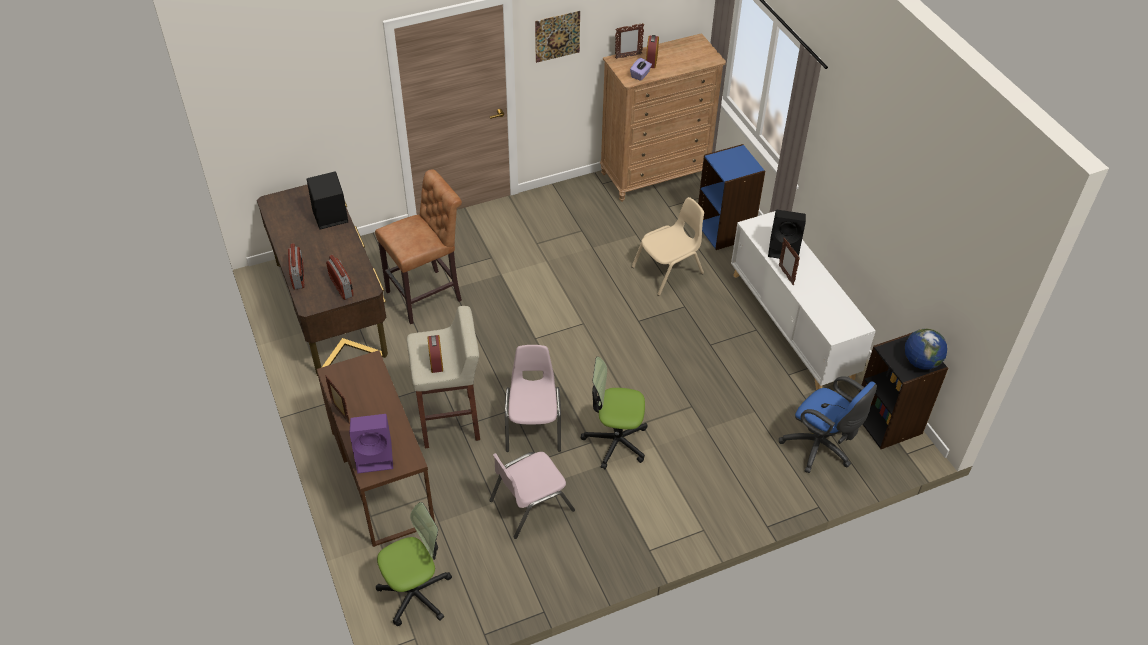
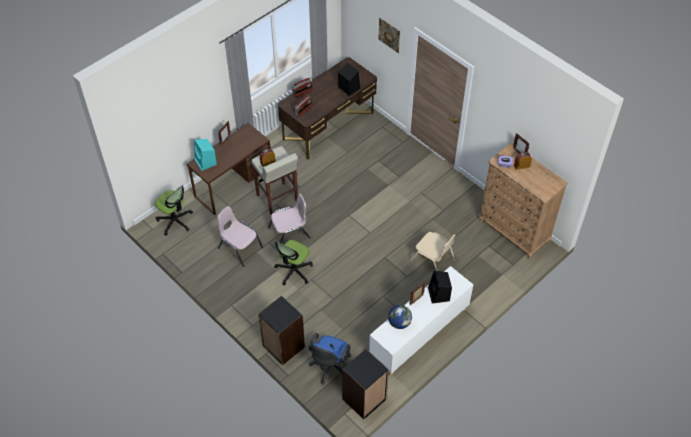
camera: 70 degrees right, 5 degrees up
purple speaker [349,414,393,473] -> turquoise speaker [194,139,217,171]
brown stool [375,169,462,324] -> none
picture [535,11,580,63] -> picture moved to [378,18,400,53]
office chair [581,357,648,469] -> office chair turned 135 degrees counterclockwise [274,240,313,286]
blue bookcase [698,144,765,250] -> none
globe [905,328,948,370] -> globe moved to [388,305,412,329]
none -> black bookcase [258,296,305,365]

